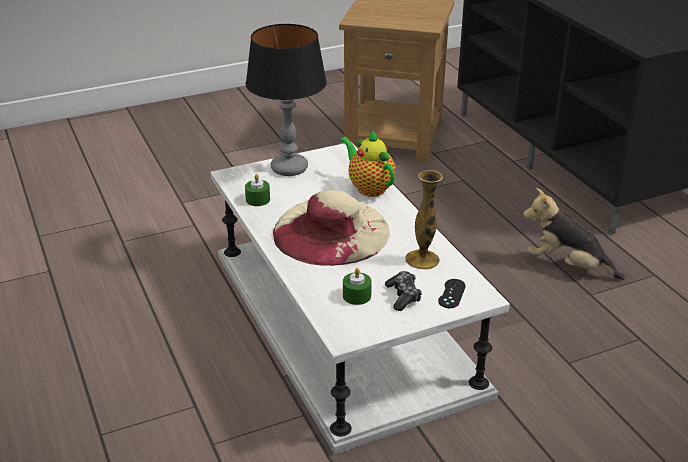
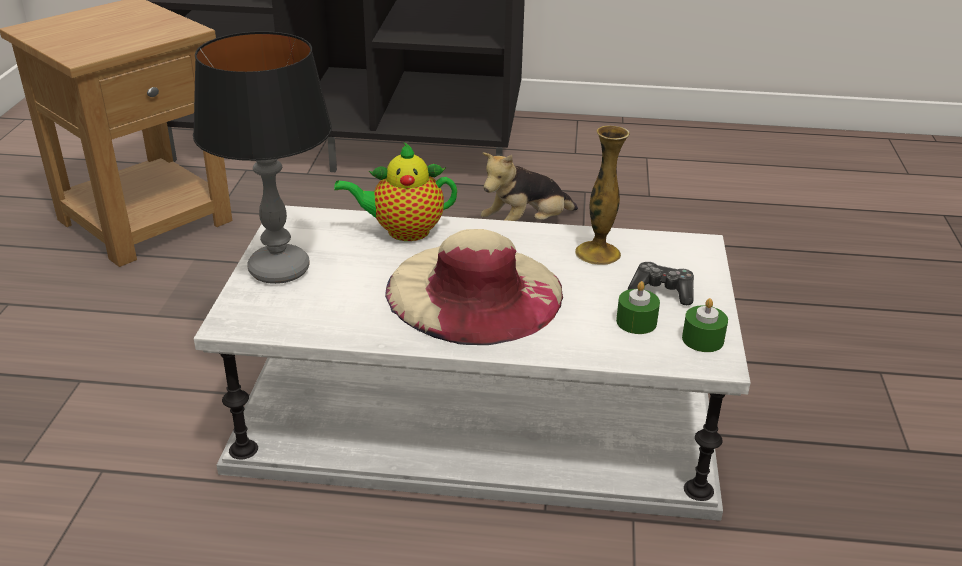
camera: 60 degrees left, 0 degrees up
green candle [245,174,270,206] -> green candle moved to [682,298,728,352]
black game controller [438,279,466,308] -> none

